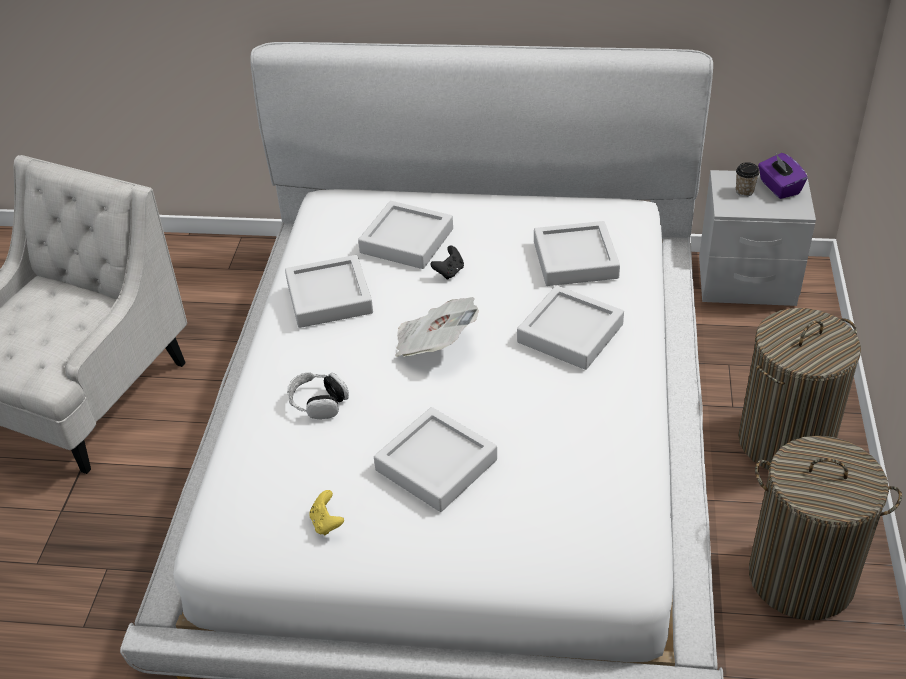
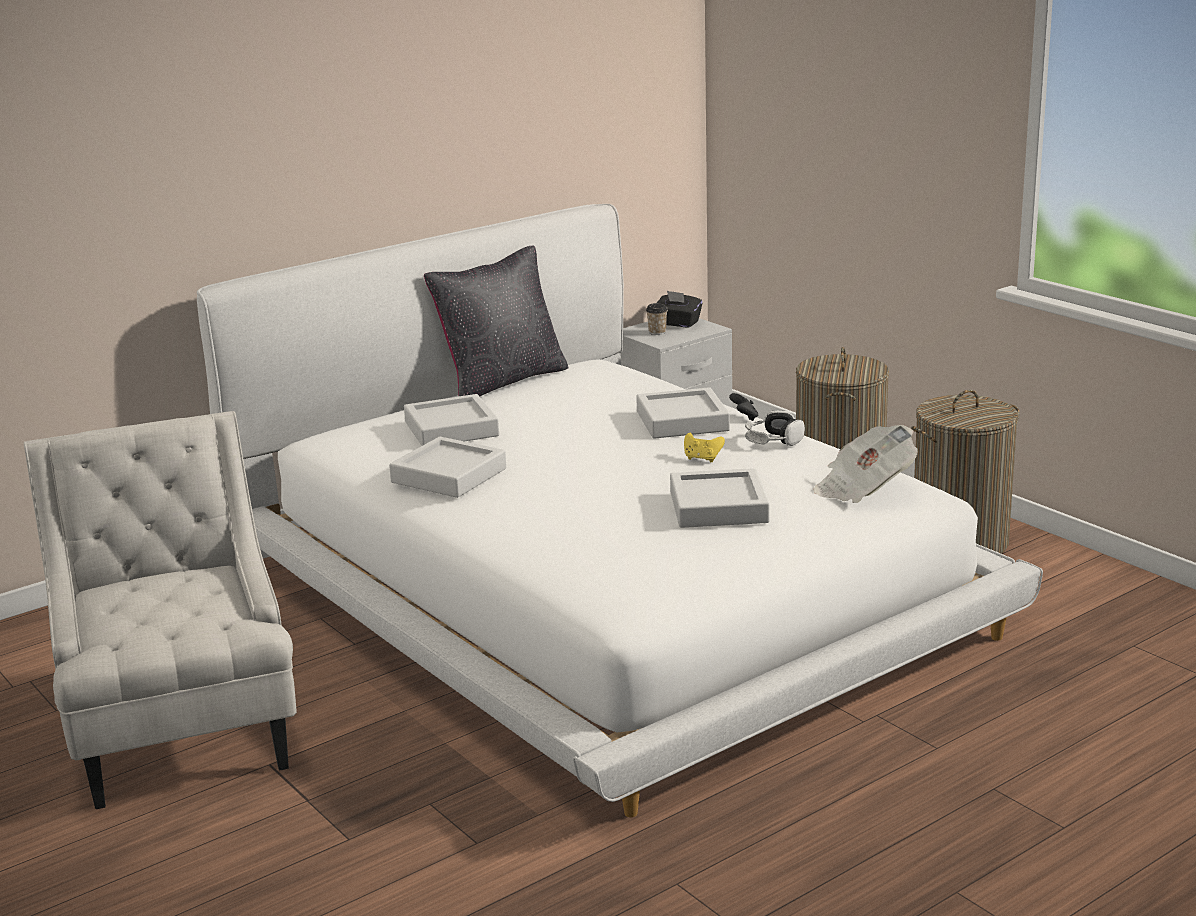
camera: 45 degrees left, 20 degrees down
headphones [287,372,349,419] -> headphones moved to [745,410,805,446]
yellow game controller [310,490,344,535] -> yellow game controller moved to [684,433,725,462]
newspaper [395,297,479,357] -> newspaper moved to [813,425,918,503]
black game controller [430,246,464,280] -> black game controller moved to [729,393,758,421]
grey tray [534,221,620,286] -> none
purple tissue box [758,153,808,199] -> black tissue box [657,291,703,328]
none -> black pillow [424,246,569,396]

